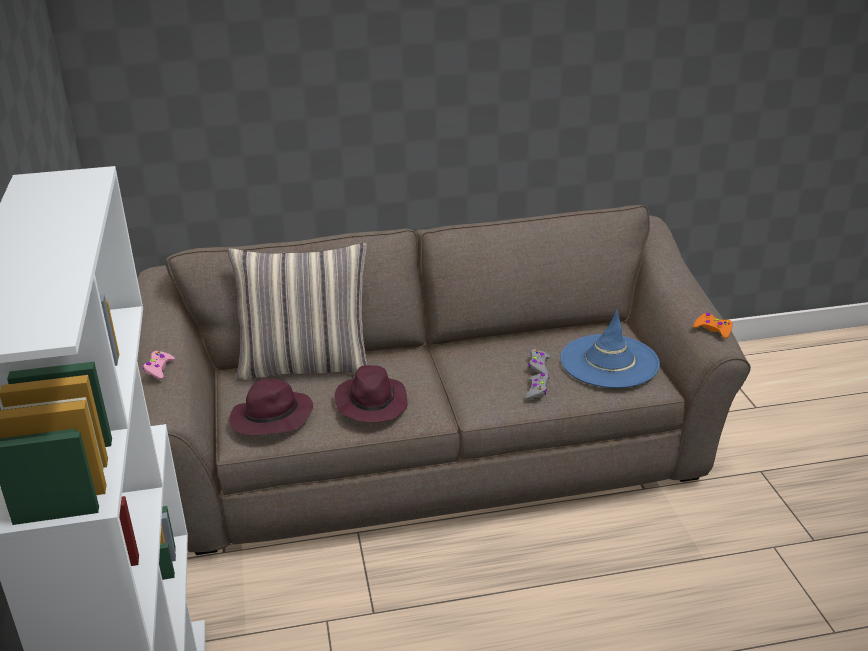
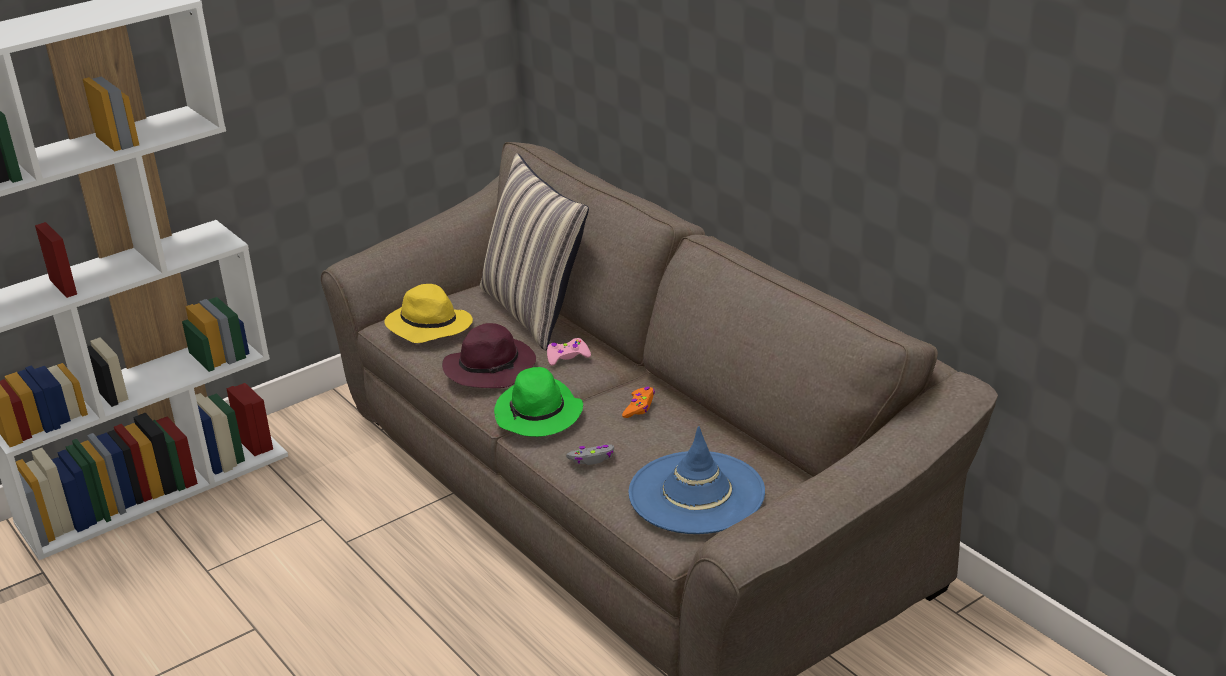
camera: 65 degrees right, 0 degrees up
pink game controller [143,351,175,379] -> pink game controller moved to [547,338,591,366]
purple hat [229,379,313,436] -> yellow hat [384,284,473,343]
grey game controller [528,349,550,374] -> none
orange game controller [693,313,733,339] -> orange game controller moved to [622,387,655,418]
none -> green hat [494,367,583,437]

